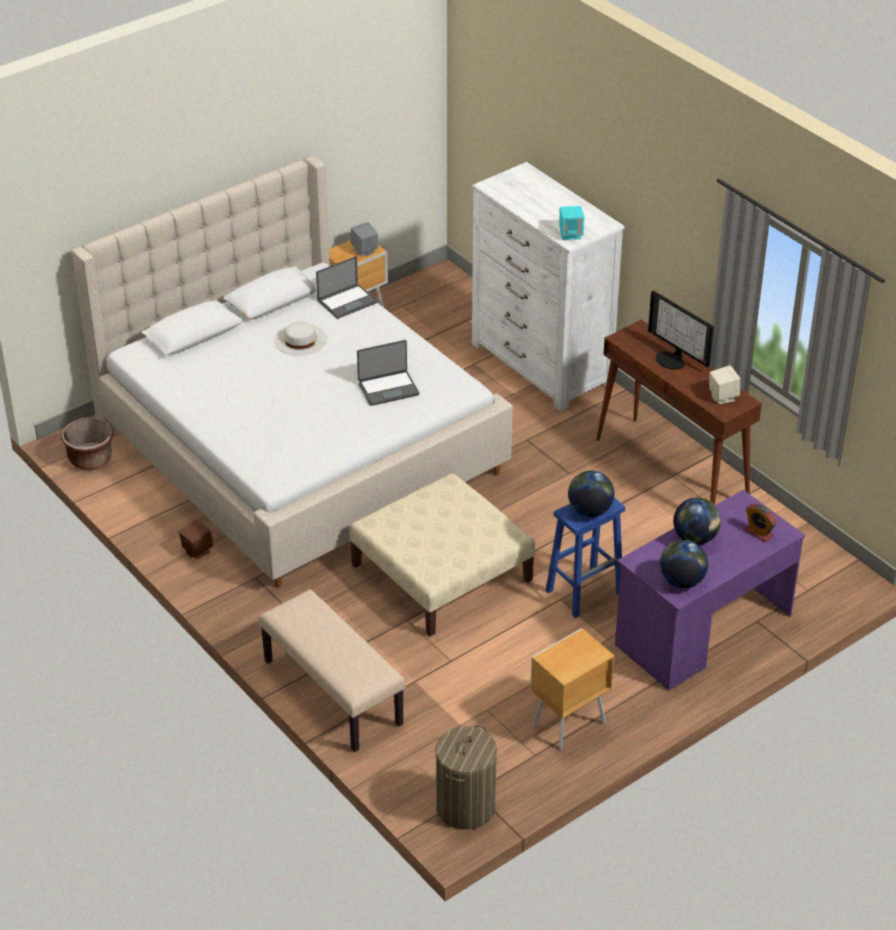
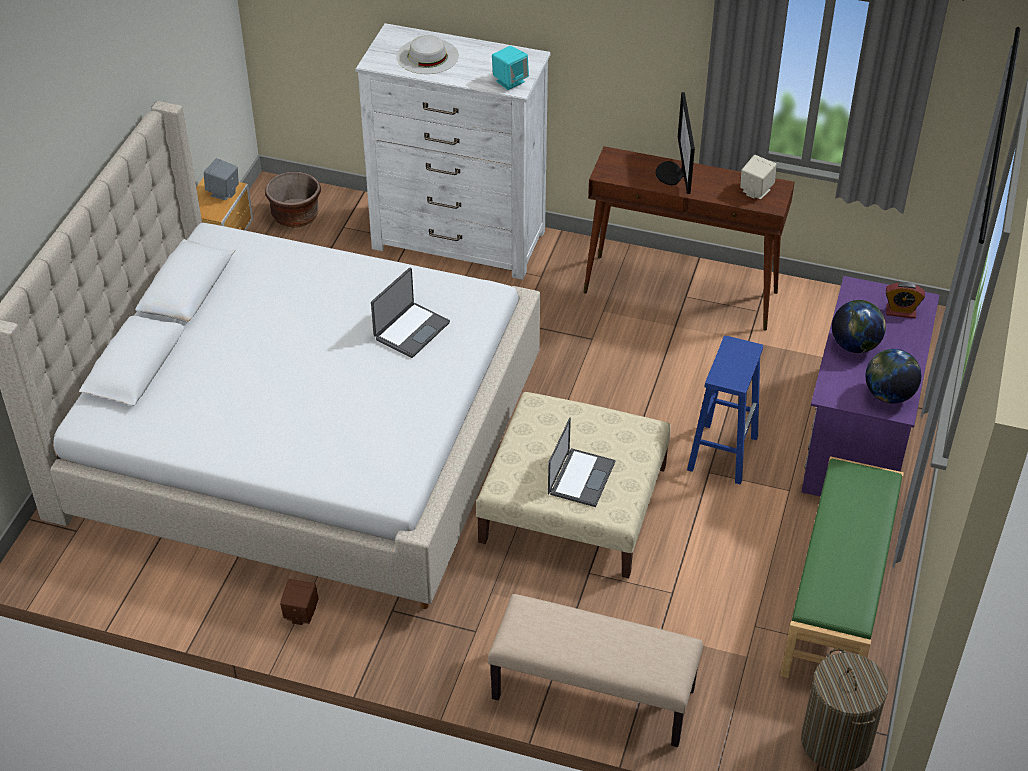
camera: 35 degrees left, 5 degrees up
brown planter [61,417,113,470] -> brown planter moved to [265,172,321,227]
white hat [274,322,327,356] -> white hat moved to [396,35,459,74]
laptop [316,256,378,319] -> laptop moved to [548,418,615,507]
brown nightstand [530,628,615,750] -> green bench [780,456,904,678]
globe [568,470,615,517] -> none
monitor [648,290,714,369] -> monitor turned 75 degrees clockwise [655,92,695,194]

